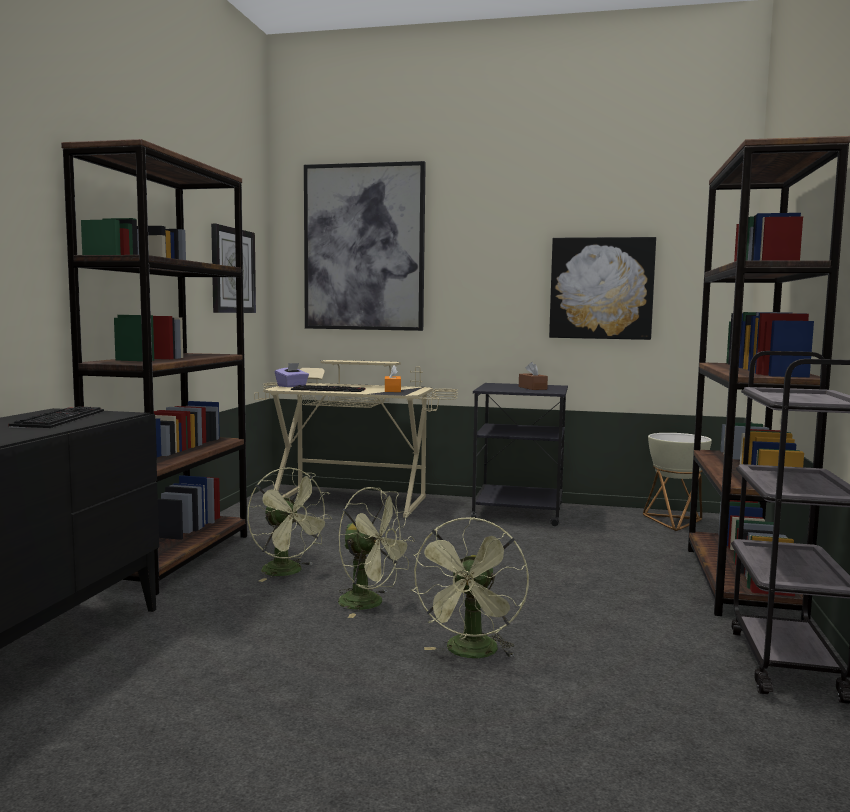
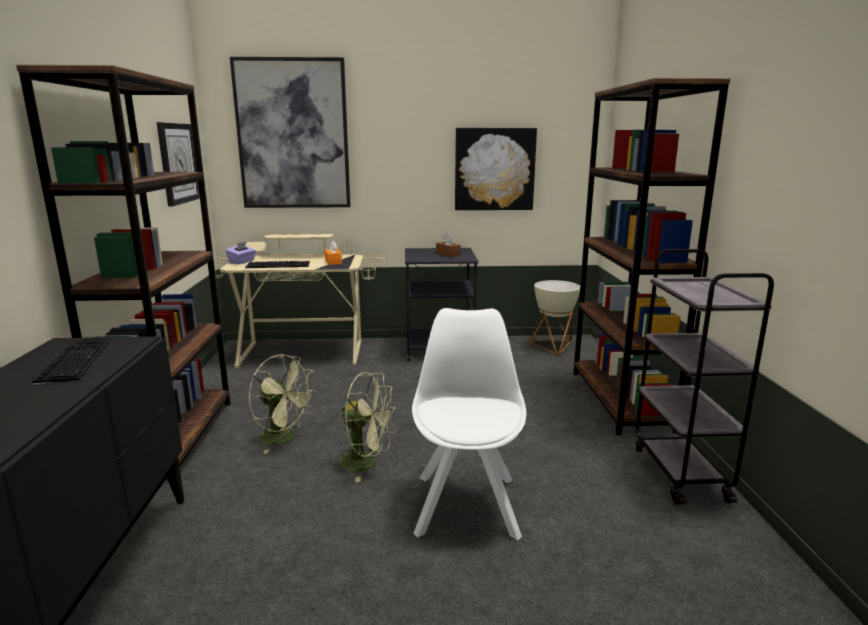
camera: 15 degrees left, 10 degrees up
green fan [410,517,529,658] -> white chair [412,308,526,540]

